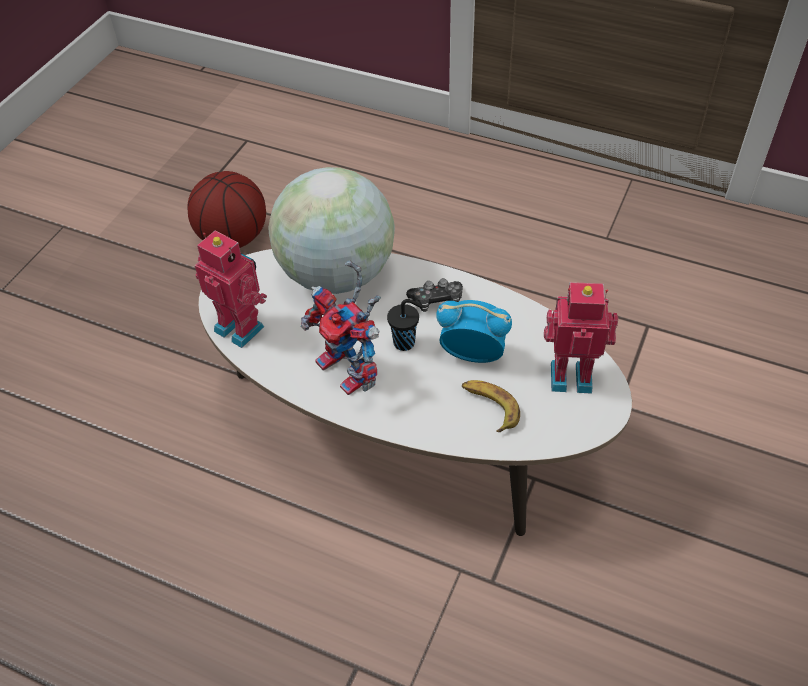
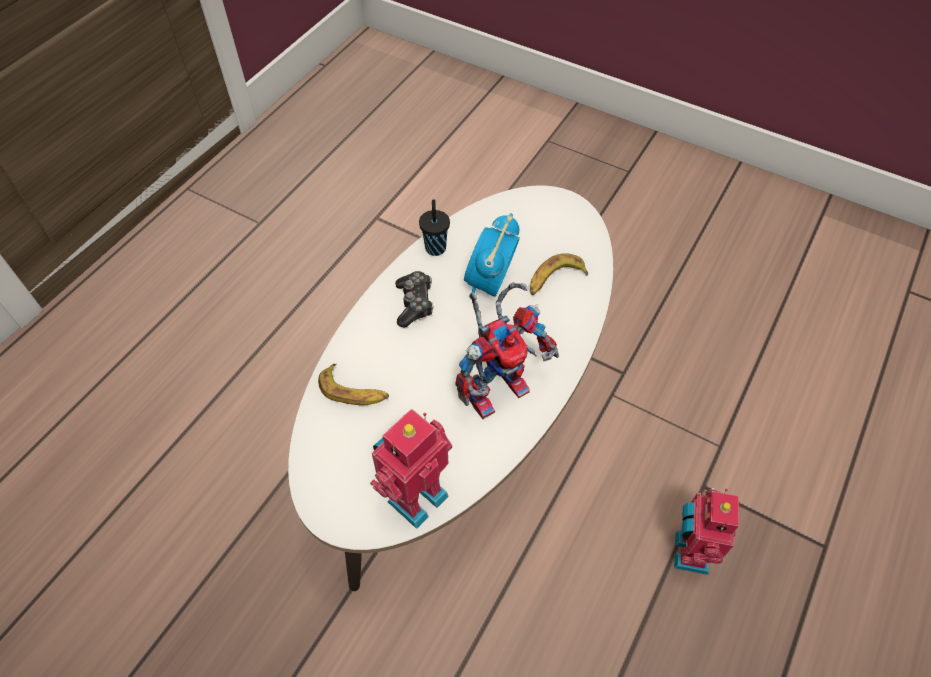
camera: 85 degrees left, 5 degrees up
basketball [187,171,266,248] -> none
globe [268,167,395,294] -> banana [318,364,389,405]
black cup [387,299,422,351] -> black cup moved to [419,200,450,256]
toy robot [544,282,618,394] -> toy robot moved to [674,489,739,575]

